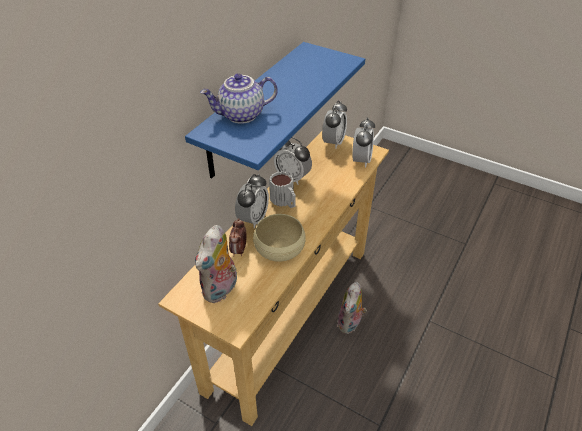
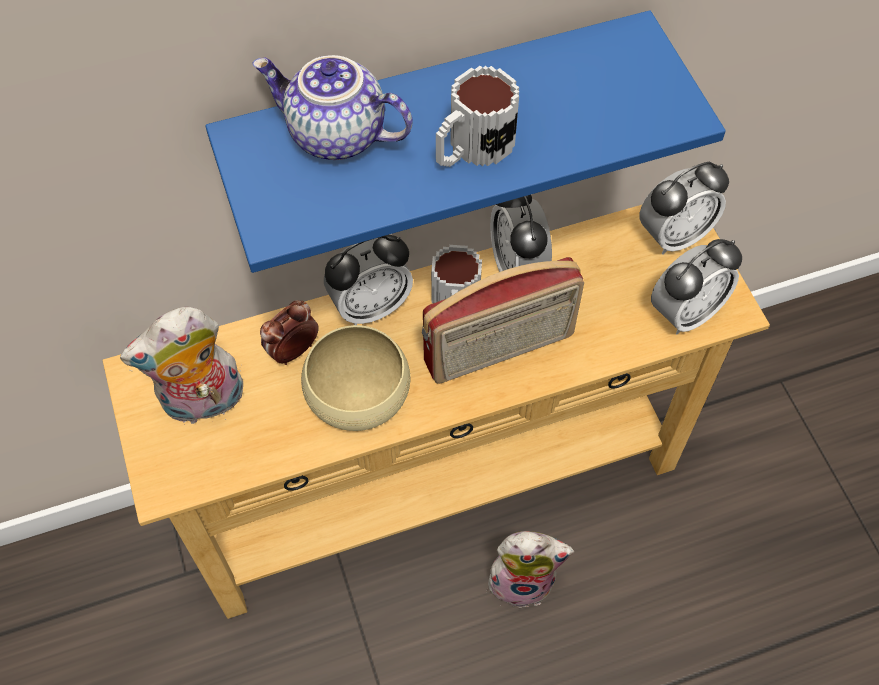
camera: 40 degrees right, 15 degrees up
plush toy [337,282,367,334] -> plush toy turned 150 degrees counterclockwise [488,531,574,608]
none -> radio [422,257,584,384]
none -> mug [436,66,519,167]

